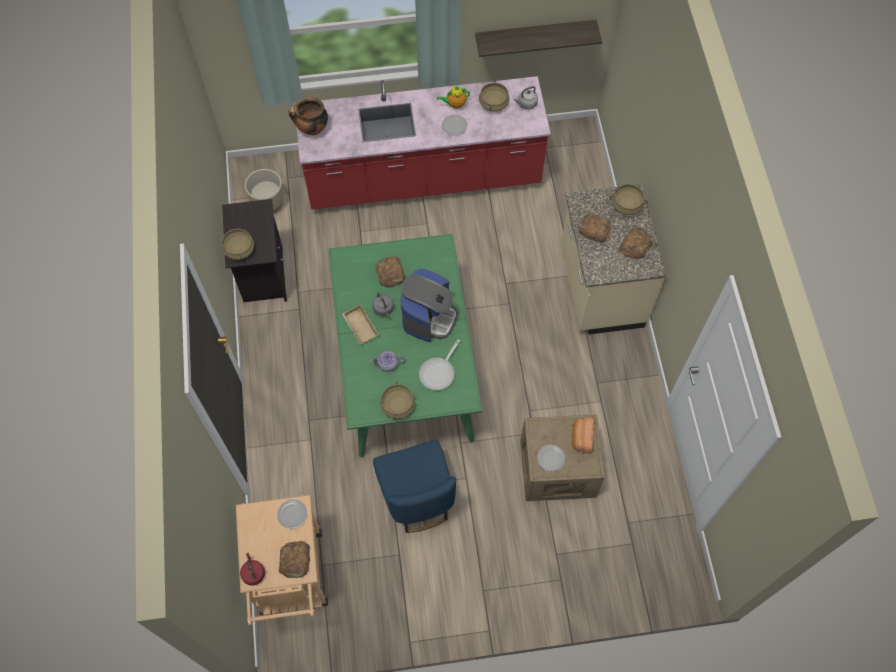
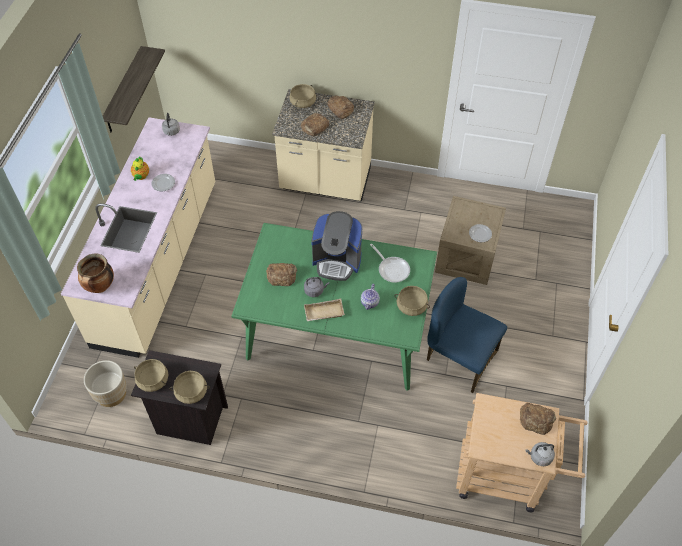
camera: 70 degrees left, 10 degrees down
red kettle [240,553,265,586] -> grey kettle [526,442,555,466]
plate [277,500,307,529] -> none
red counter [294,76,551,209] -> beige counter [61,118,215,358]
blue chair [373,439,456,533] -> blue chair turned 150 degrees counterclockwise [427,277,507,393]
coffee machine [400,269,458,342] -> coffee machine turned 150 degrees clockwise [311,211,362,281]
beige cooking pot [479,81,509,112] -> beige cooking pot moved to [134,359,168,392]
bread [572,417,594,454] -> none

